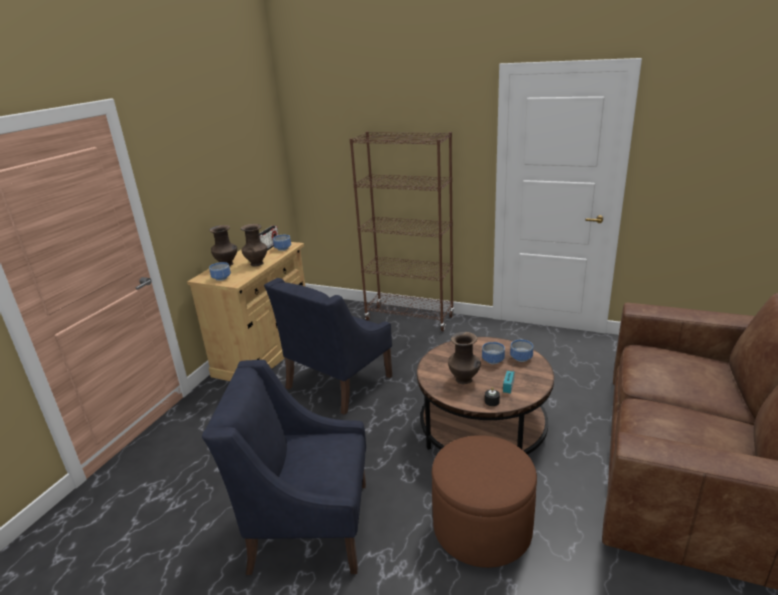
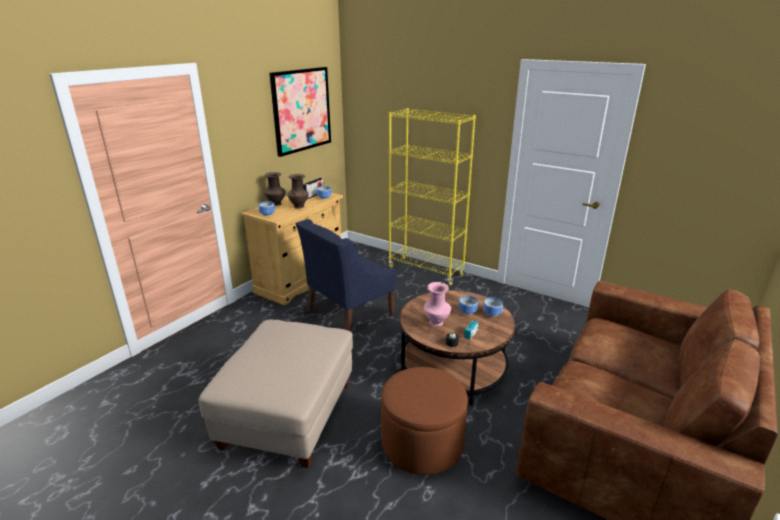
camera: 10 degrees right, 0 degrees up
blue armchair [202,360,366,575] -> beige ottoman [198,320,353,468]
brown bookcase [350,131,454,331] -> yellow bookcase [388,108,476,286]
brown vase [448,332,481,384] -> pink vase [424,282,451,326]
none -> picture [269,67,331,157]

